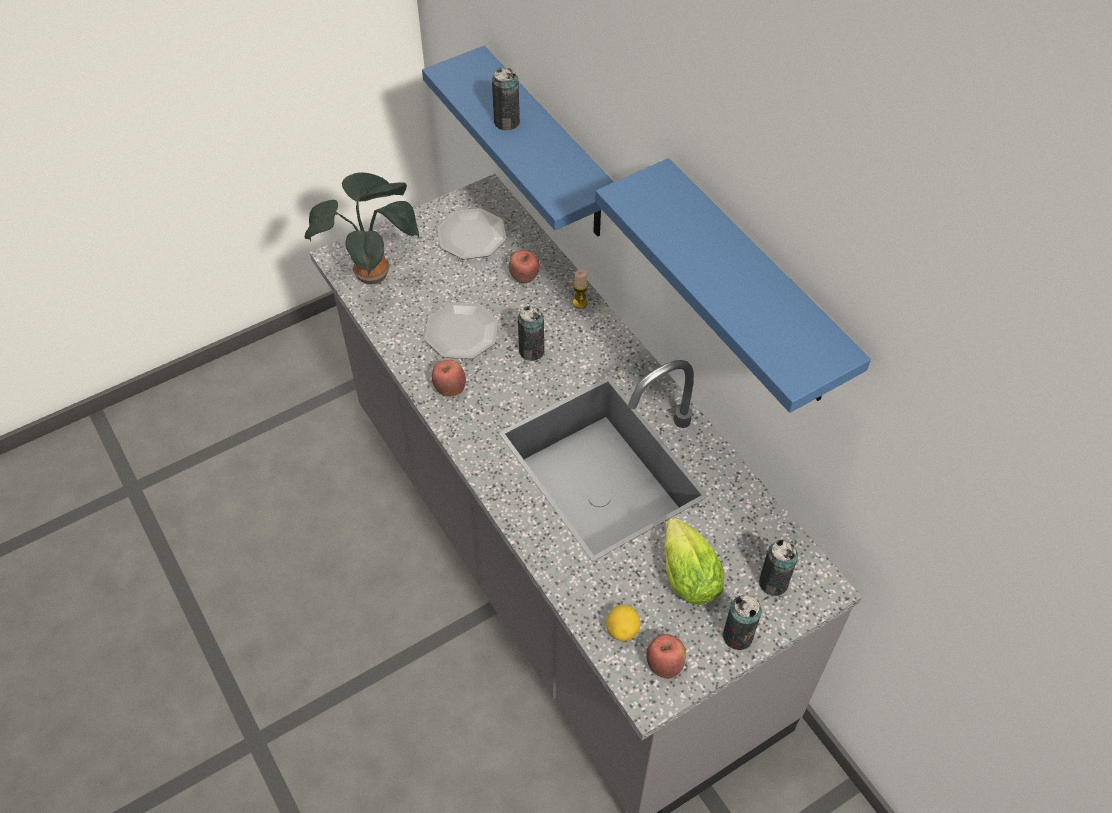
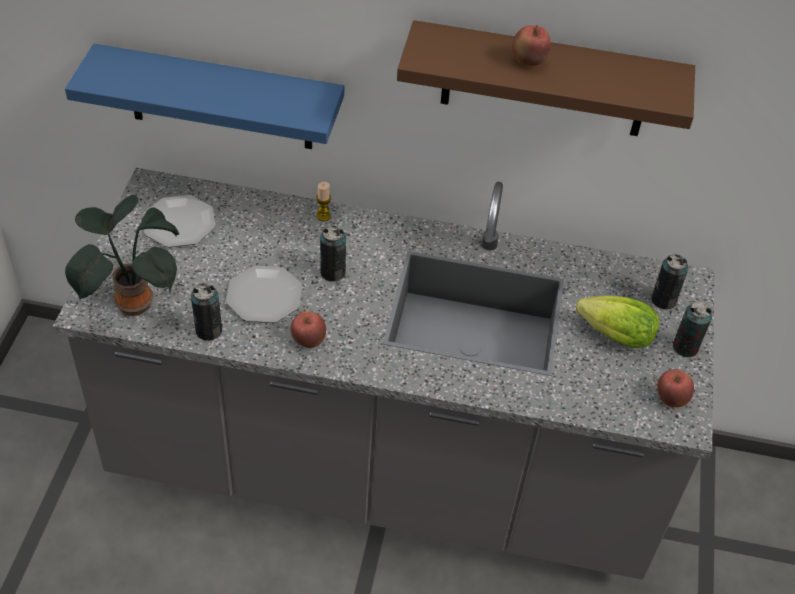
camera: 50 degrees left, 5 degrees down
can [492,67,520,130] -> can moved to [191,283,222,341]
apple [509,250,540,283] -> apple moved to [512,25,551,66]
blue shelf [595,158,871,413] -> brown shelf [397,20,695,136]
lemon [606,605,640,641] -> none

